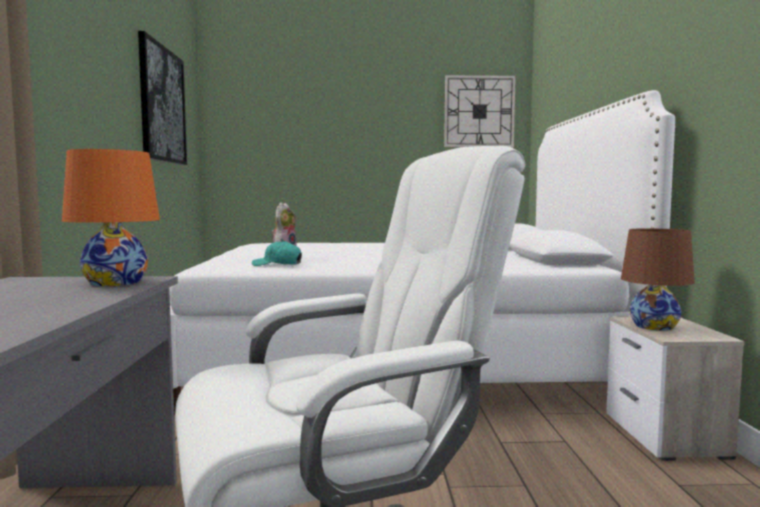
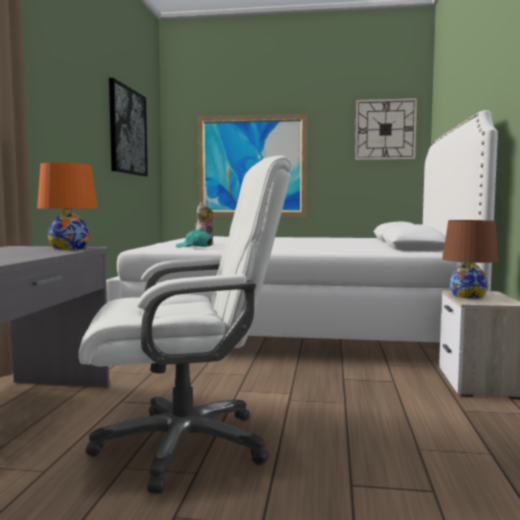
camera: 10 degrees right, 0 degrees up
none -> picture [198,114,308,217]

